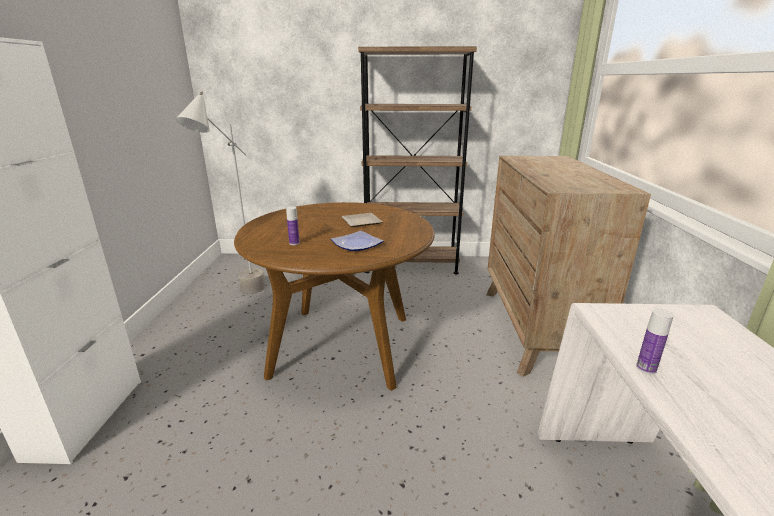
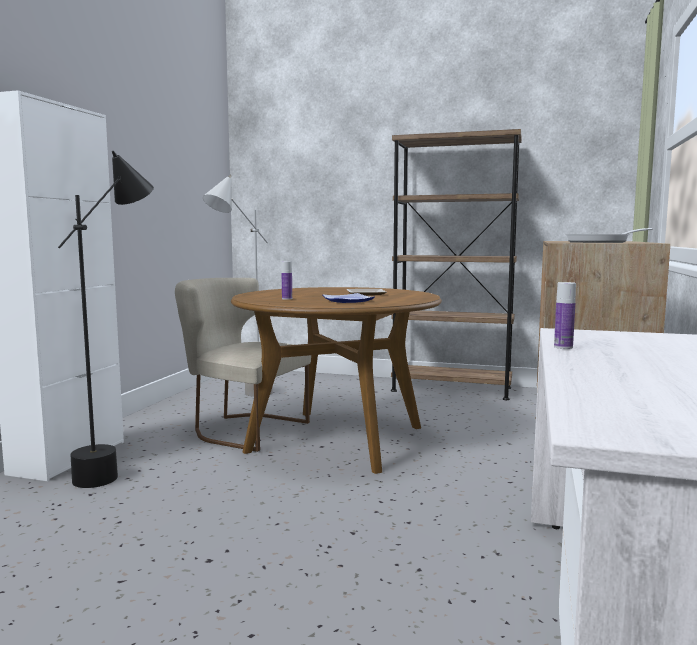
camera: 15 degrees right, 15 degrees down
none -> black floor lamp [58,151,154,488]
none -> beige chair [175,278,311,452]
none -> frying pan [565,228,653,243]

